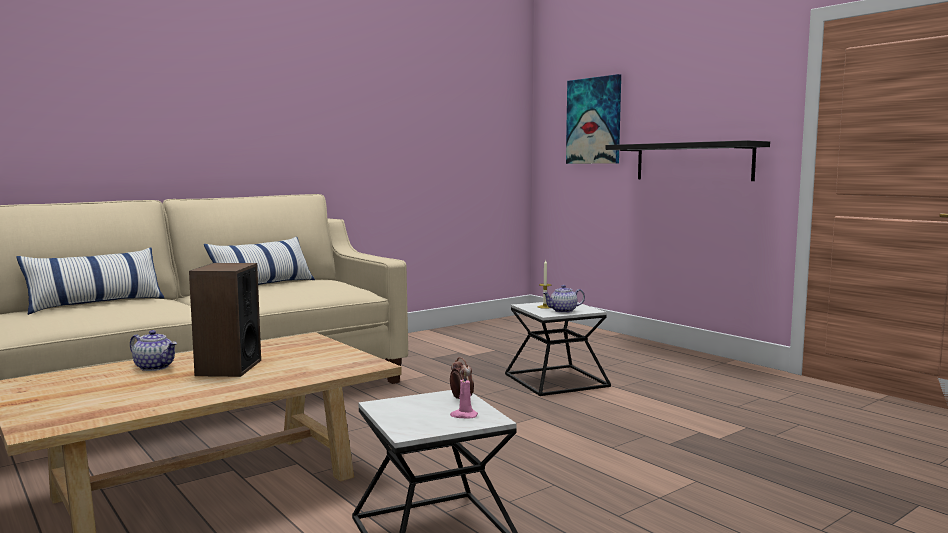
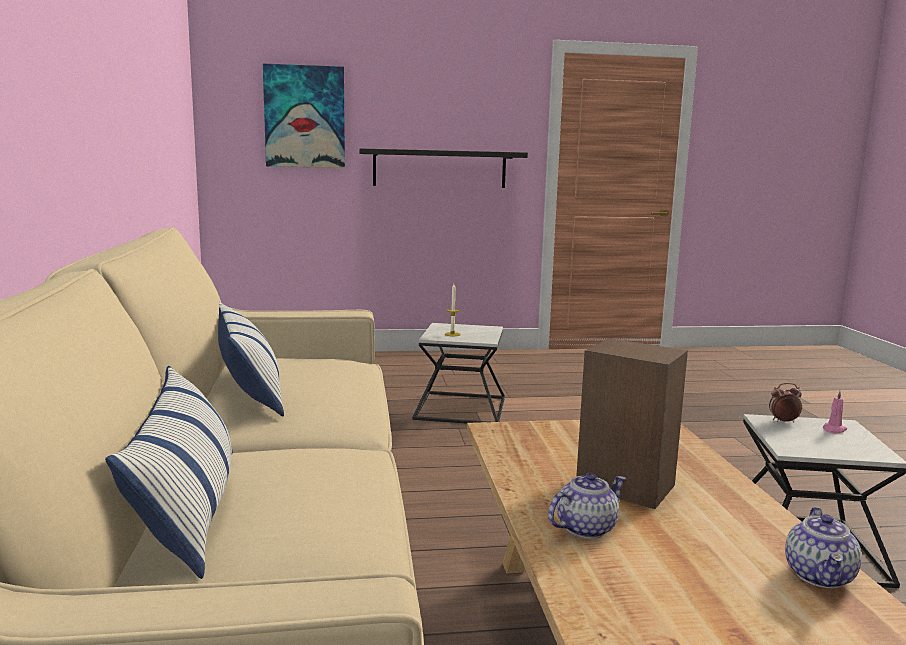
camera: 60 degrees left, 5 degrees up
teapot [543,285,585,313] -> teapot moved to [785,507,862,588]

